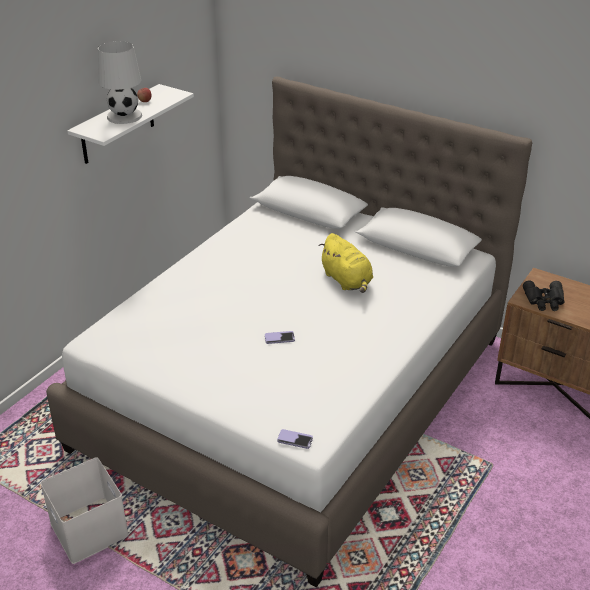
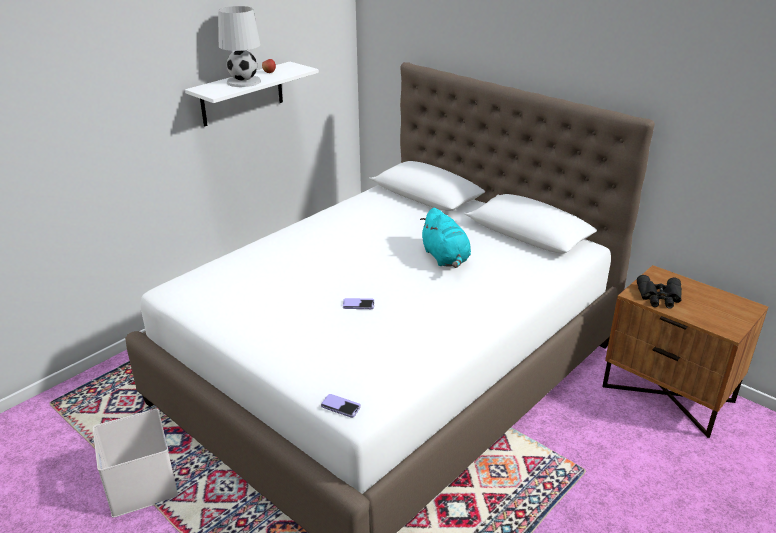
camera: 10 degrees right, 5 degrees down
yellow plush toy [319,233,373,293] -> turquoise plush toy [420,207,471,268]

